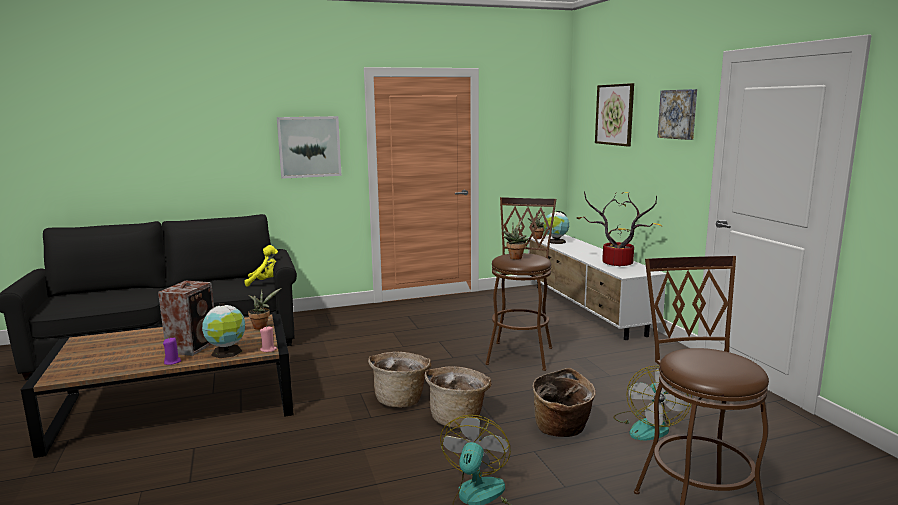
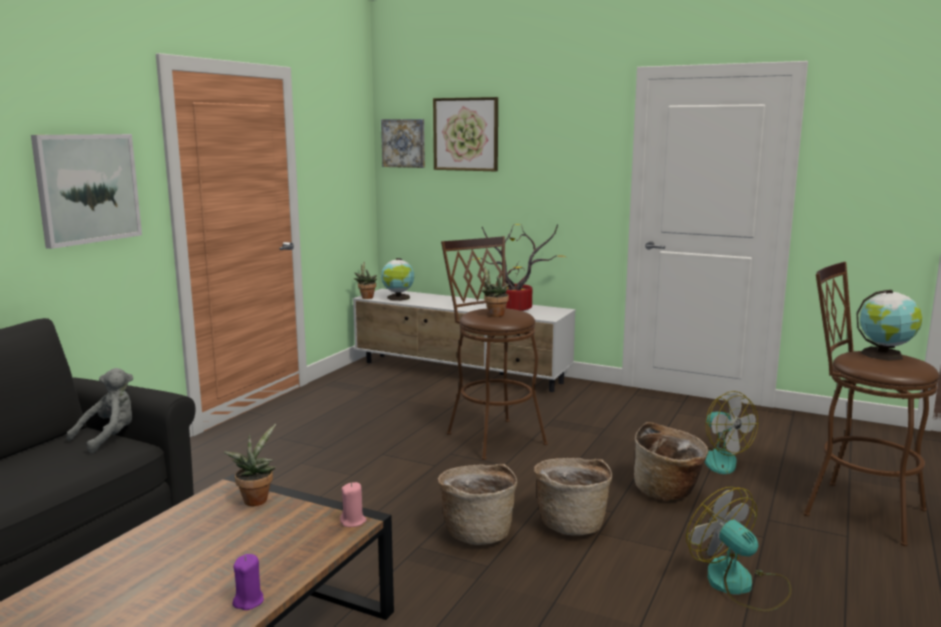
camera: 45 degrees left, 0 degrees up
speaker [158,280,214,356] -> none
globe [202,303,245,358] -> globe moved to [857,290,922,361]
yellow plush toy [244,245,278,287] -> grey plush toy [66,368,133,454]
picture [657,89,697,140] -> picture moved to [381,119,425,168]

